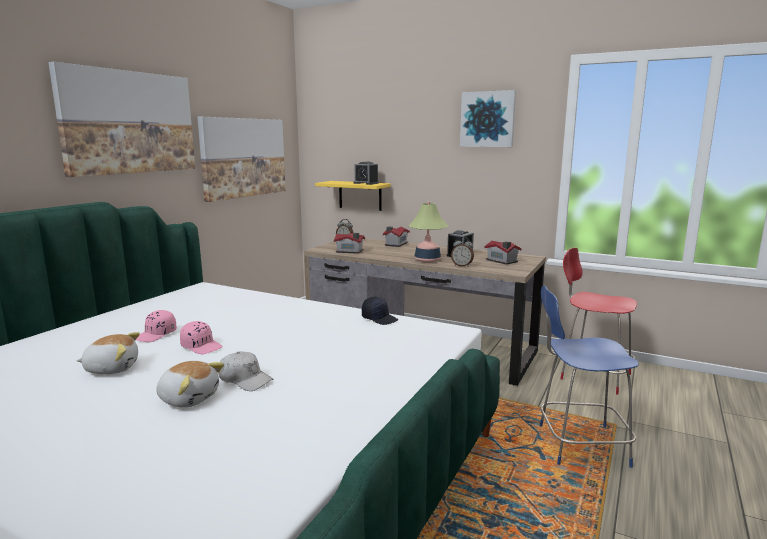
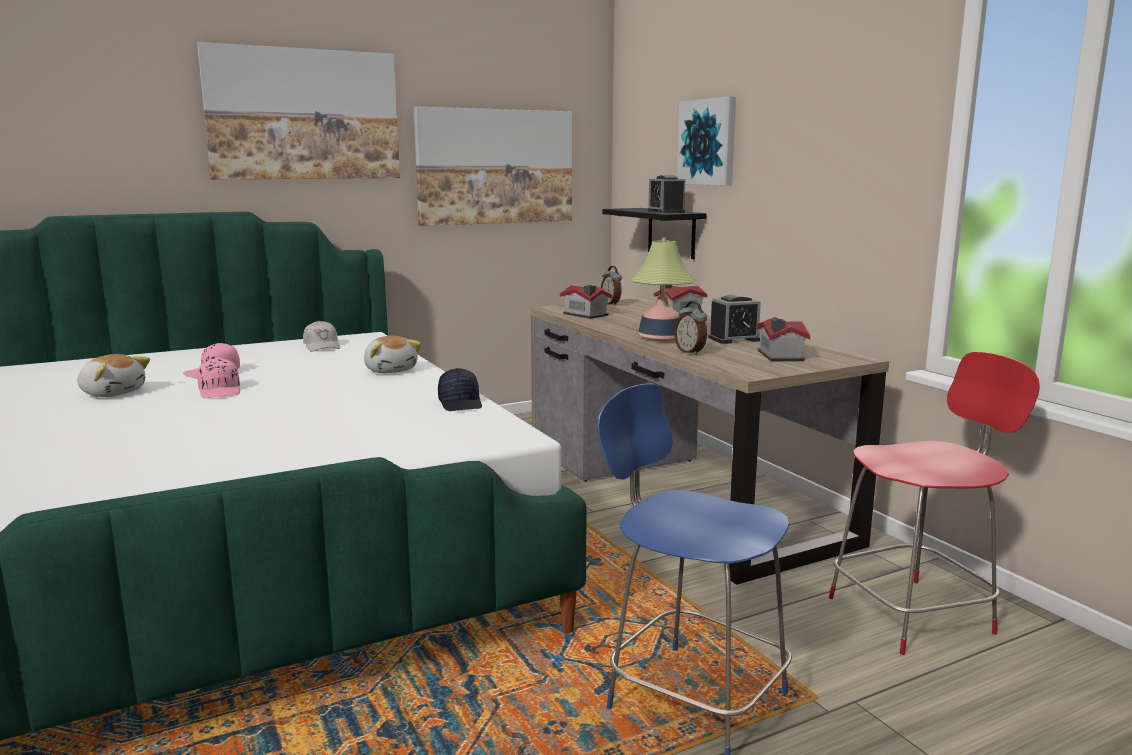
camera: 35 degrees right, 0 degrees up
plush toy [156,361,224,408] -> plush toy moved to [364,336,421,373]
white cap [218,351,274,391] -> white cap moved to [303,320,340,352]
yellow shelf [315,181,391,211] -> black shelf [602,208,707,259]
picture [460,90,516,147] -> picture moved to [677,96,736,186]
red chair [560,248,637,395] -> red chair turned 90 degrees clockwise [829,352,1040,655]

